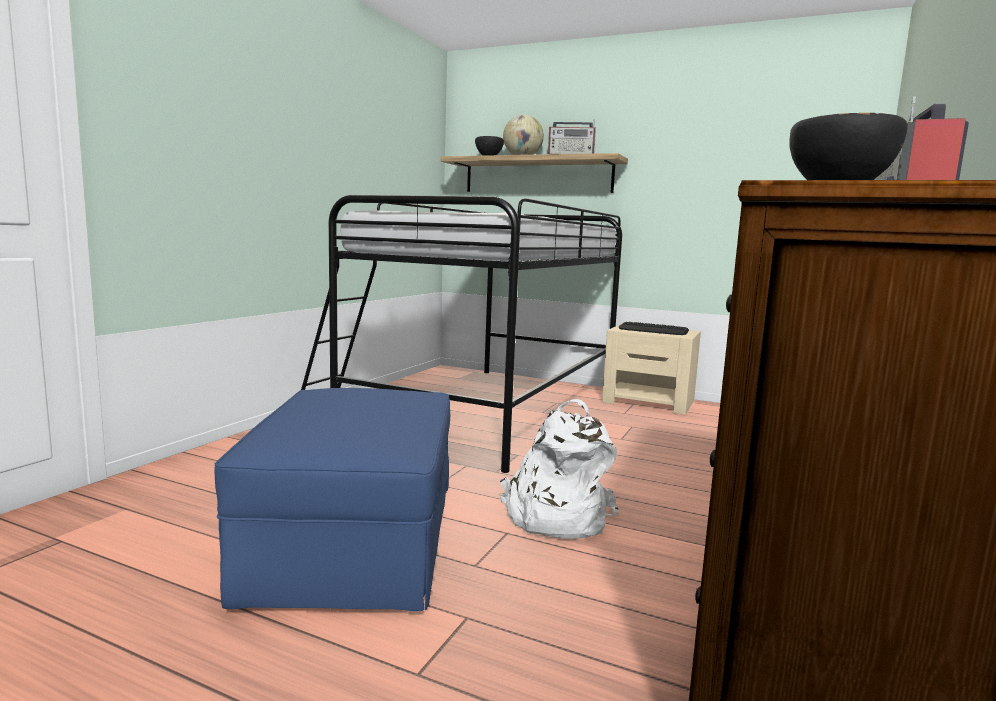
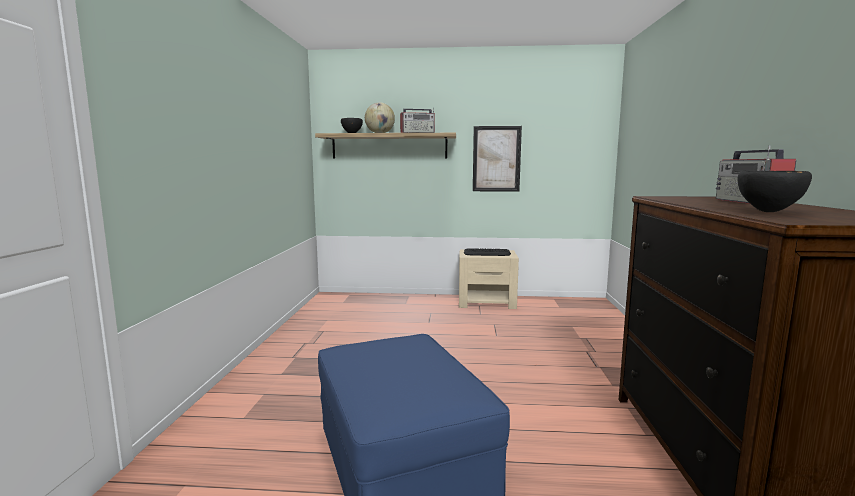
camera: 20 degrees left, 0 degrees up
black bed [301,195,622,473] -> none
white backpack [500,399,619,539] -> none
none -> picture [473,126,522,192]

